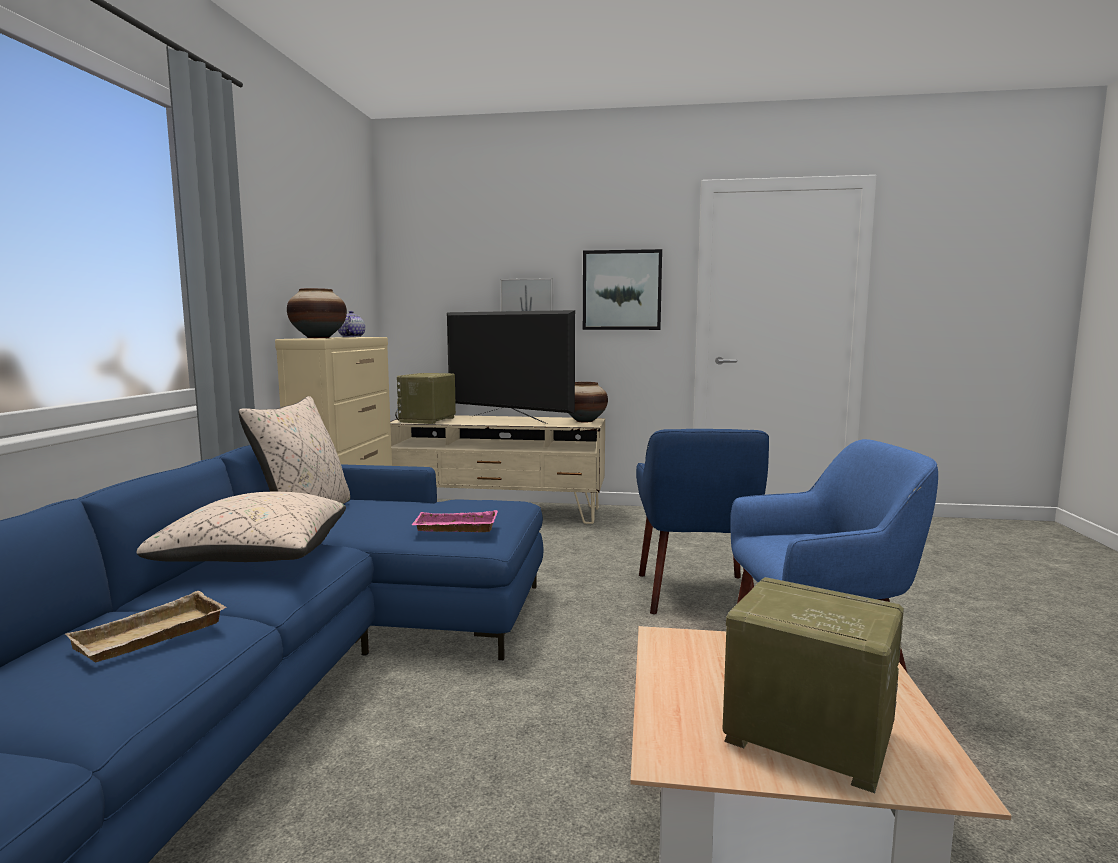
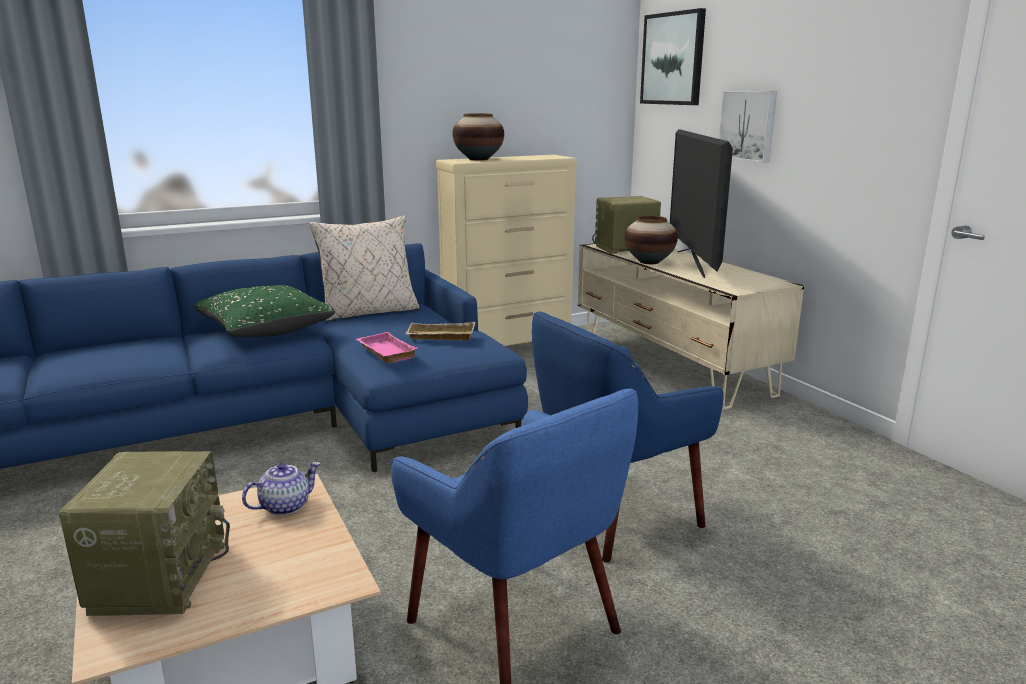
camera: 55 degrees right, 10 degrees up
beige tray [65,591,227,662] -> beige tray moved to [406,322,475,341]
beige pillow [137,492,346,562] -> green pillow [193,285,335,337]
teapot [338,311,365,337] -> teapot moved to [242,462,321,516]
vase [568,382,608,423] -> vase moved to [624,216,678,264]
picture [583,249,662,330] -> picture moved to [640,8,706,105]

